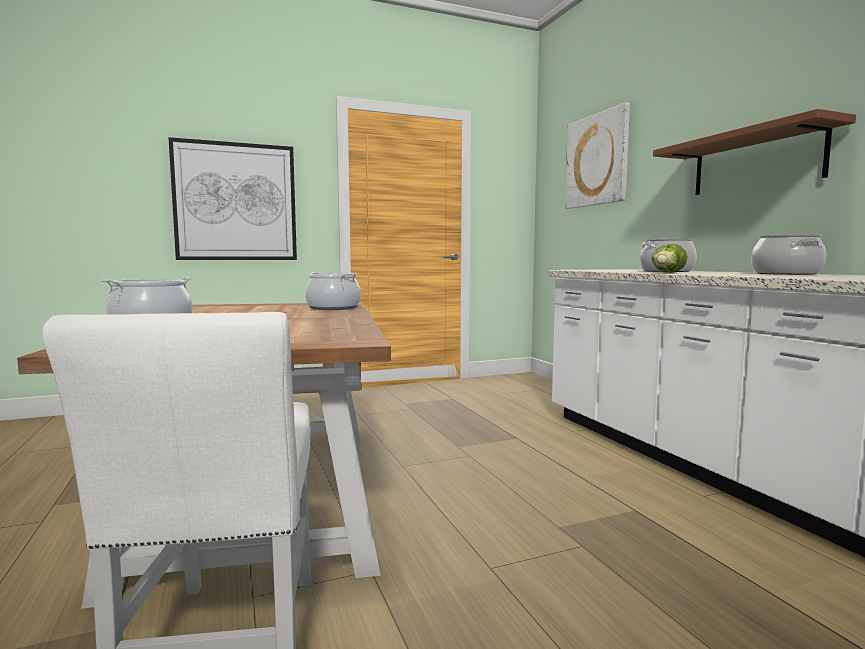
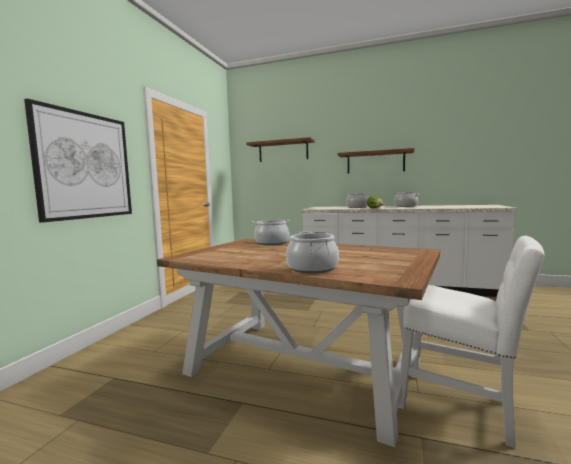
camera: 50 degrees left, 0 degrees up
picture [565,102,630,209] -> brown shelf [246,137,315,162]

